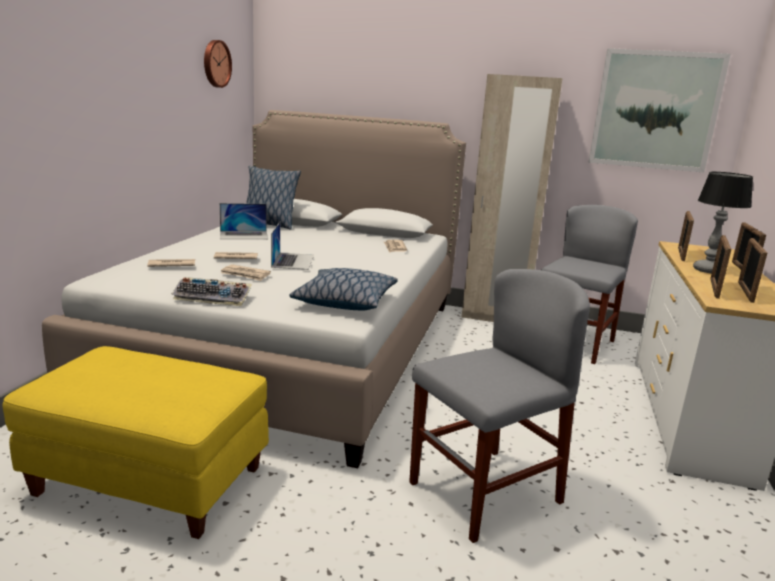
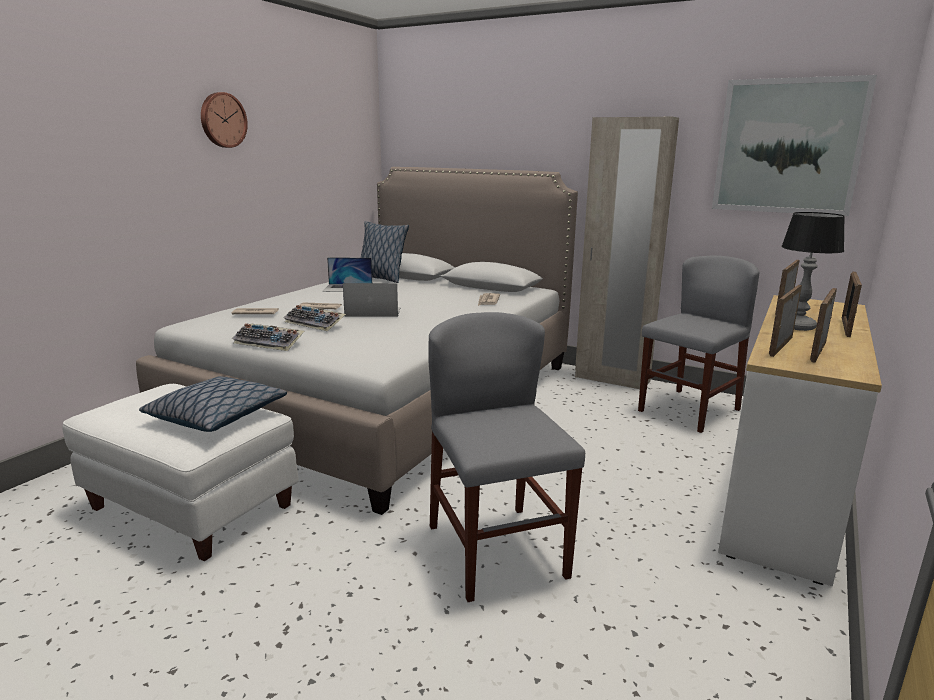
camera: 15 degrees right, 0 degrees up
yellow ottoman [3,346,269,539] -> white ottoman [62,384,299,561]
wall clock [204,40,232,88] -> wall clock moved to [201,92,248,148]
newspaper [221,264,271,281] -> keyboard [283,305,346,331]
laptop [271,222,314,270] -> laptop turned 105 degrees counterclockwise [343,283,401,317]
pillow [289,268,398,310] -> pillow moved to [139,376,287,432]
grey chair [409,269,590,543] -> grey chair turned 90 degrees counterclockwise [428,312,585,602]

